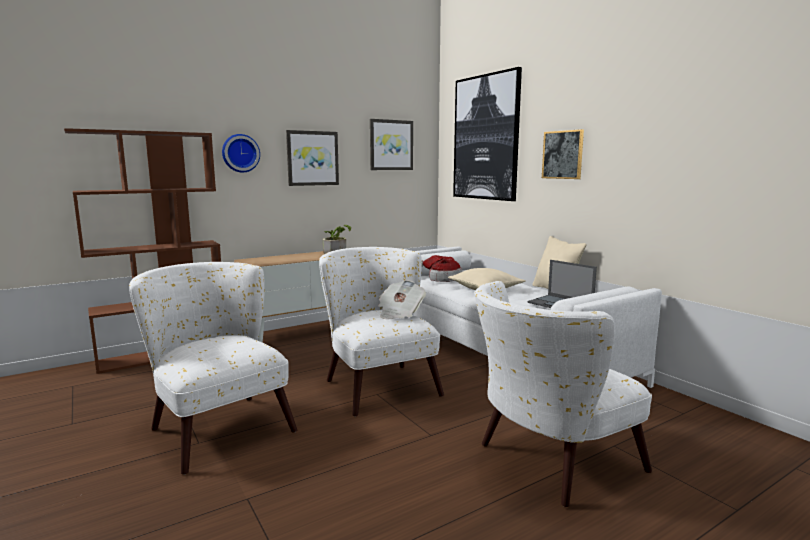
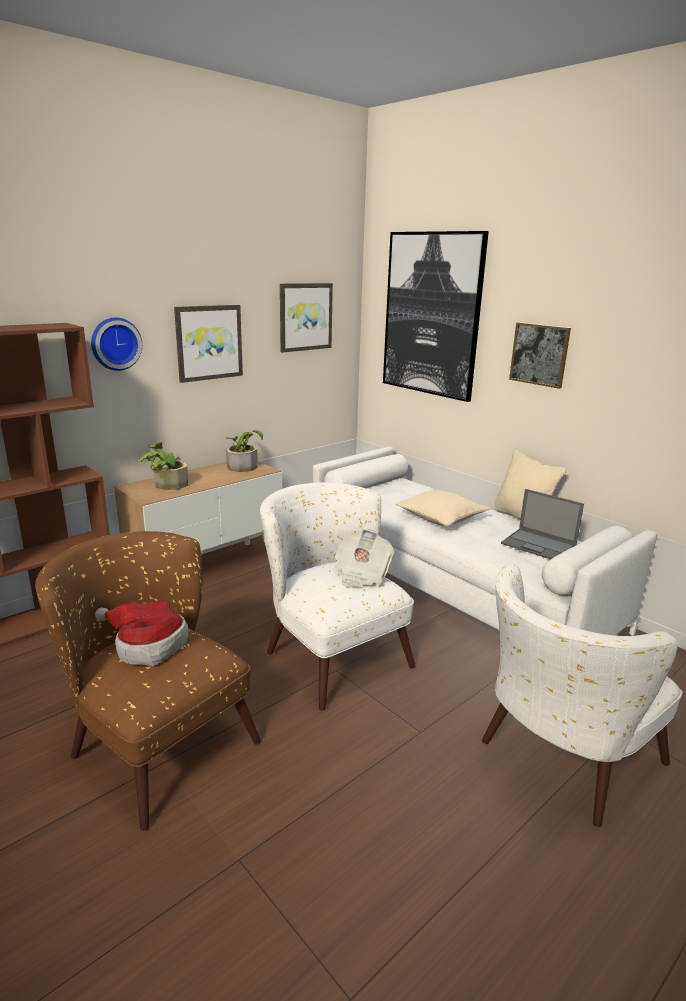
camera: 10 degrees left, 10 degrees up
white armchair [129,262,297,475] -> brown armchair [35,531,261,831]
hat [422,255,462,282] -> hat moved to [95,601,188,666]
none -> potted plant [138,442,188,490]

